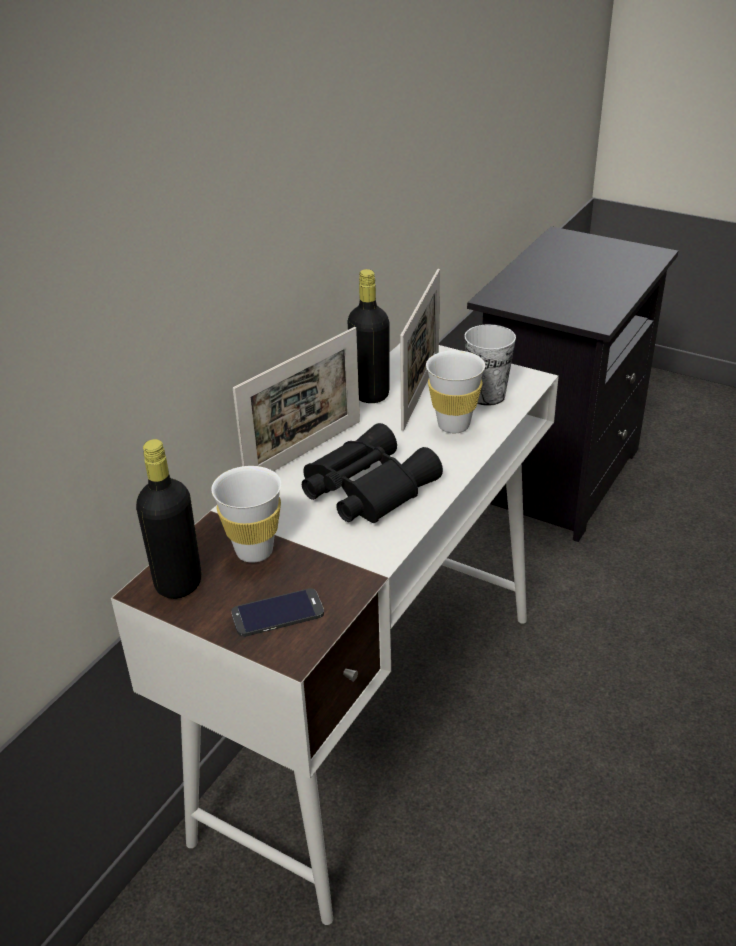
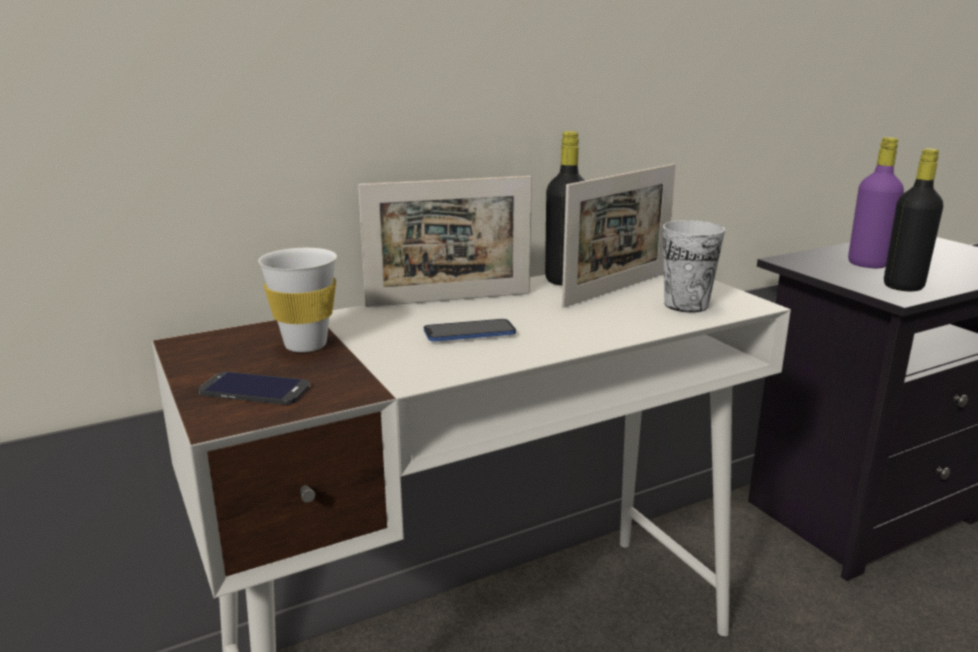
camera: 30 degrees right, 15 degrees down
black bottle [136,439,202,599] -> black bottle moved to [884,148,943,291]
black binoculars [302,423,443,523] -> phone [424,319,516,341]
white cup [426,350,485,433] -> none
none -> purple bottle [848,137,904,268]

